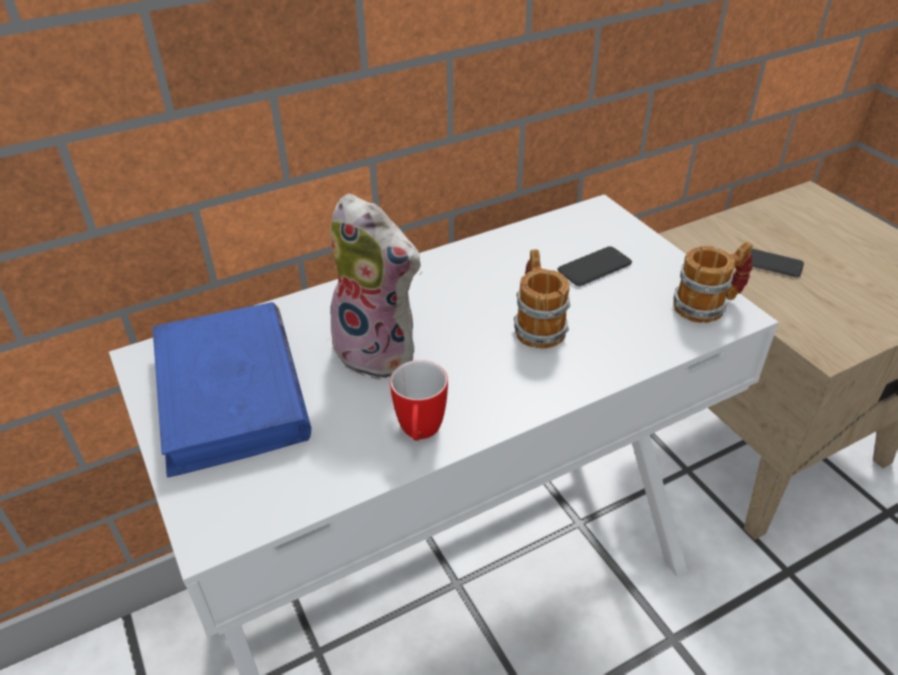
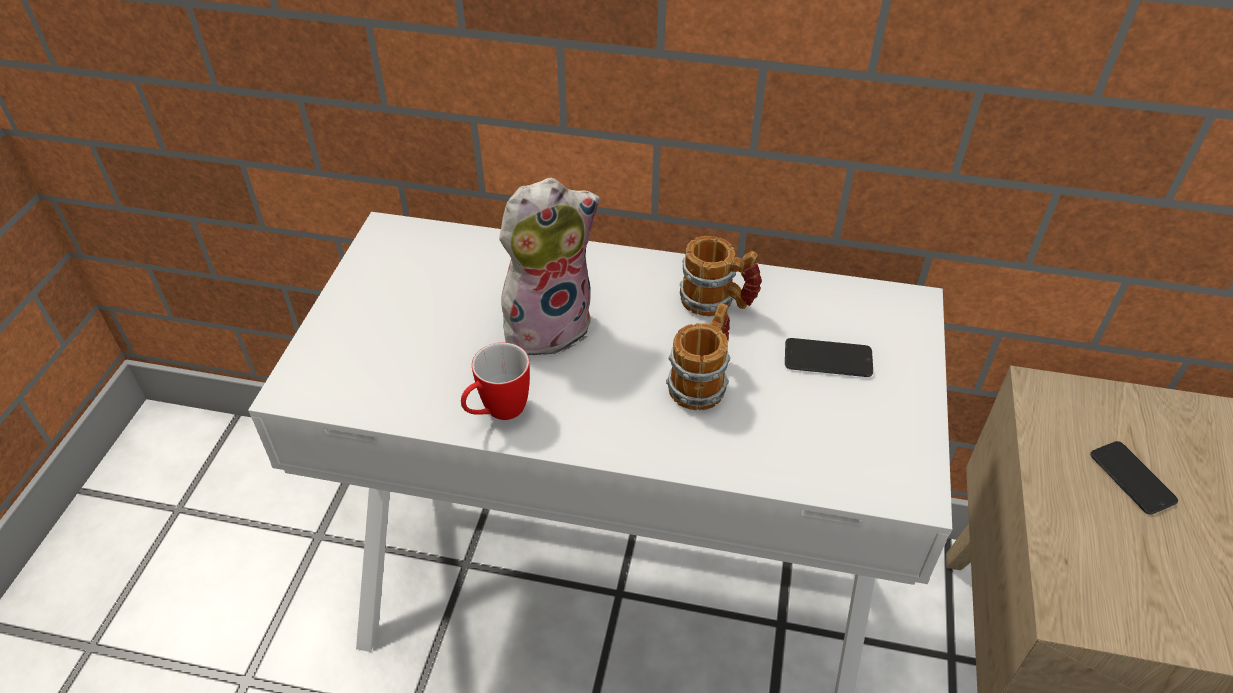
camera: 40 degrees right, 5 degrees up
blue book [152,302,311,477] -> none
plush toy [330,194,422,380] -> plush toy turned 105 degrees counterclockwise [500,177,600,361]
mug [673,241,753,323] -> mug moved to [680,236,762,317]

